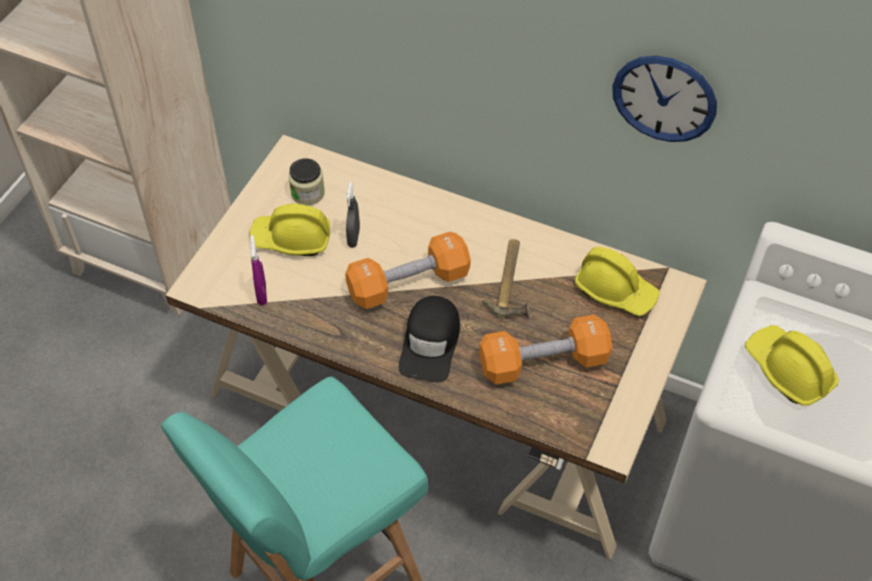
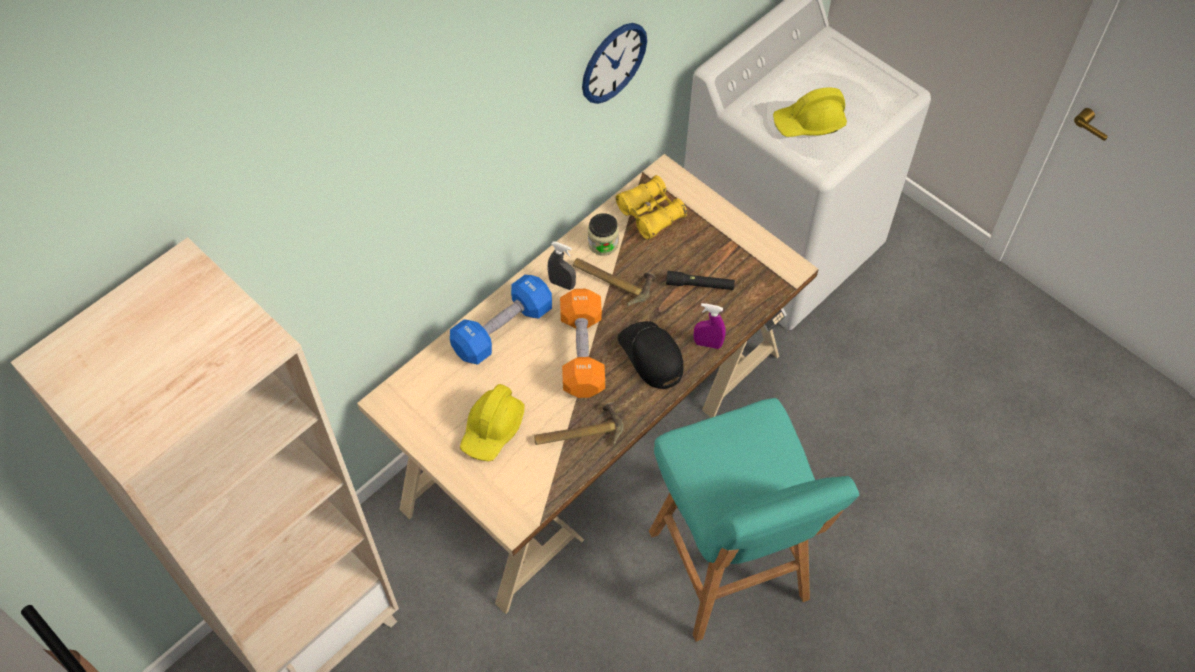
camera: 70 degrees left, 5 degrees up
purple spray bottle [250,235,267,305] -> purple spray bottle moved to [694,303,726,349]
jar [289,158,325,205] -> jar moved to [588,213,619,255]
grey spray bottle [346,182,360,248] -> grey spray bottle moved to [548,241,576,290]
black cap [399,296,460,383] -> black cap turned 150 degrees counterclockwise [617,321,683,389]
orange dumbbell [479,315,612,385] -> black flashlight [666,271,735,290]
yellow hard hat [575,247,660,316] -> yellow binoculars [616,175,687,239]
none -> blue dumbbell [450,275,552,365]
none -> hammer [534,402,624,445]

